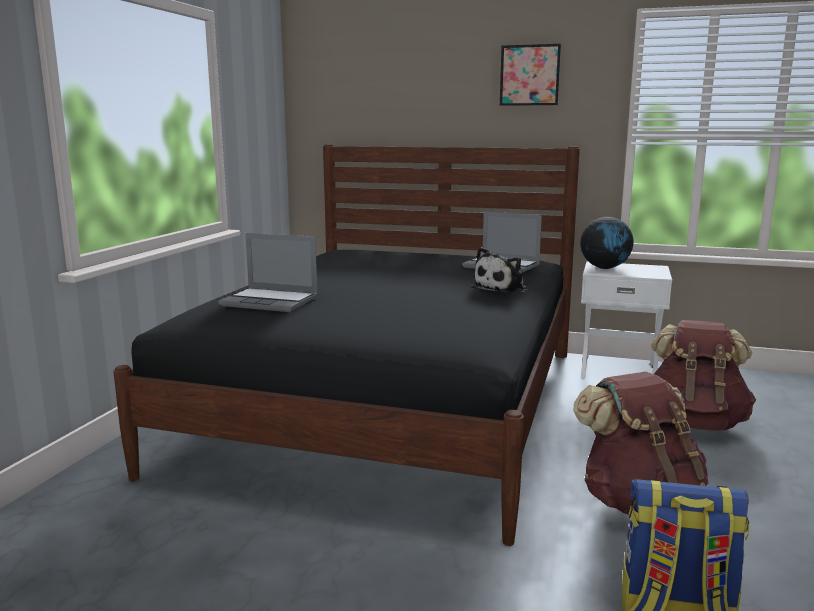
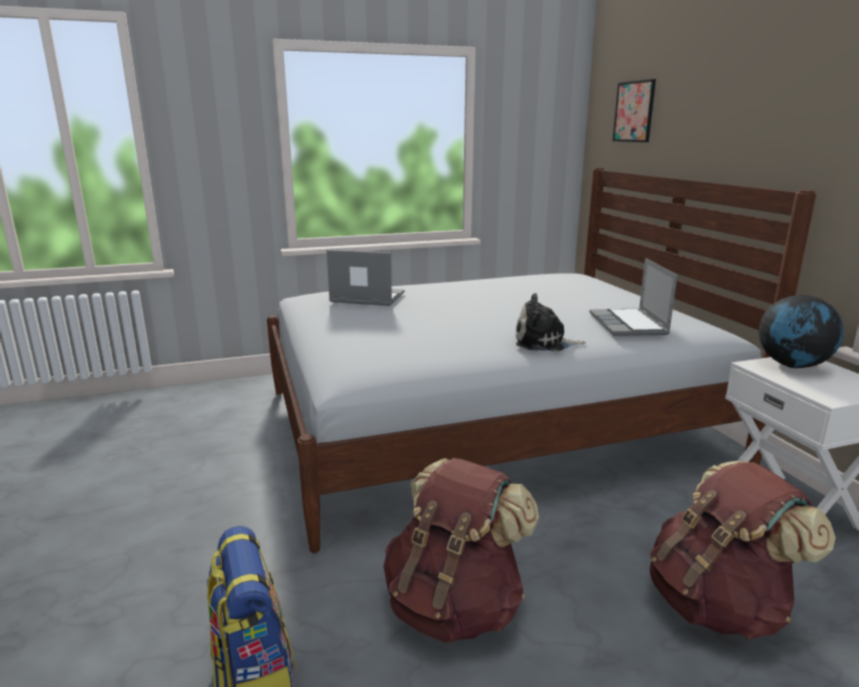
camera: 55 degrees right, 5 degrees up
black bed [113,144,580,546] -> white bed [267,168,816,553]
laptop [218,233,318,312] -> laptop turned 120 degrees clockwise [327,250,405,306]
picture [500,44,561,106] -> picture moved to [612,79,656,142]

